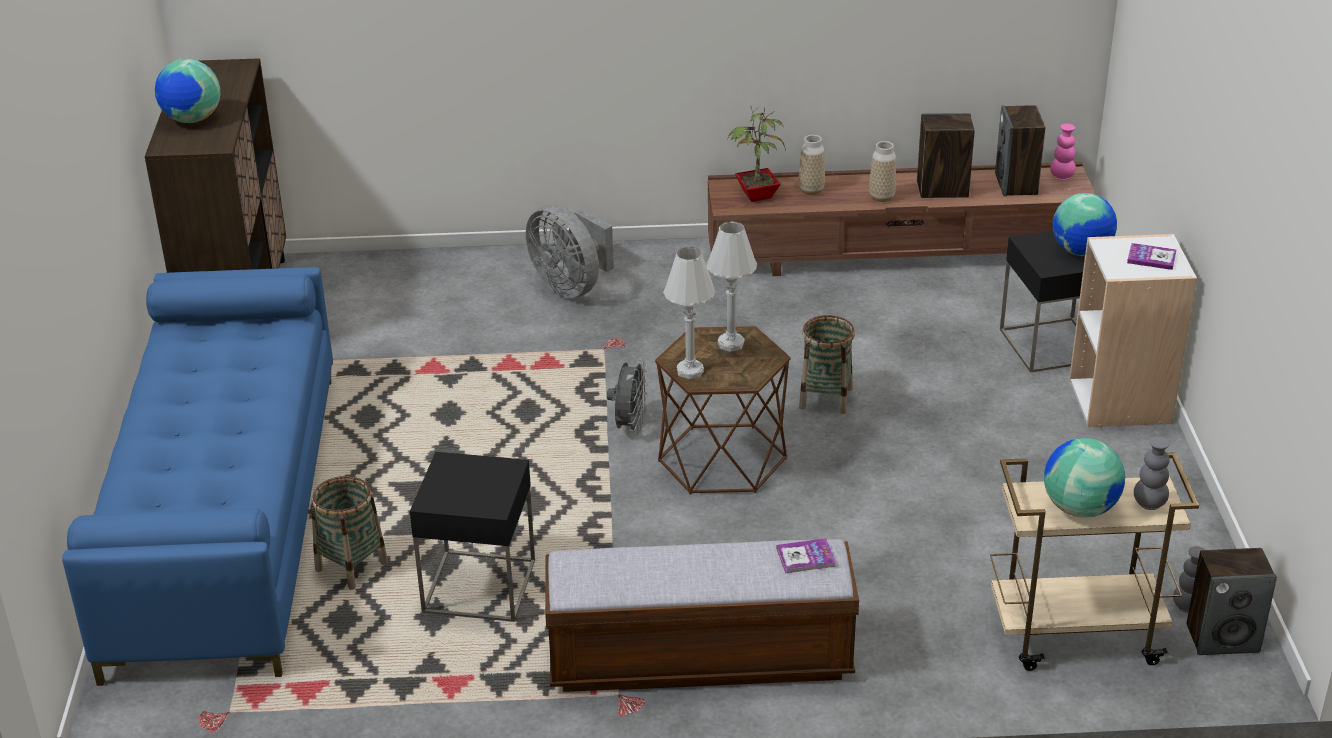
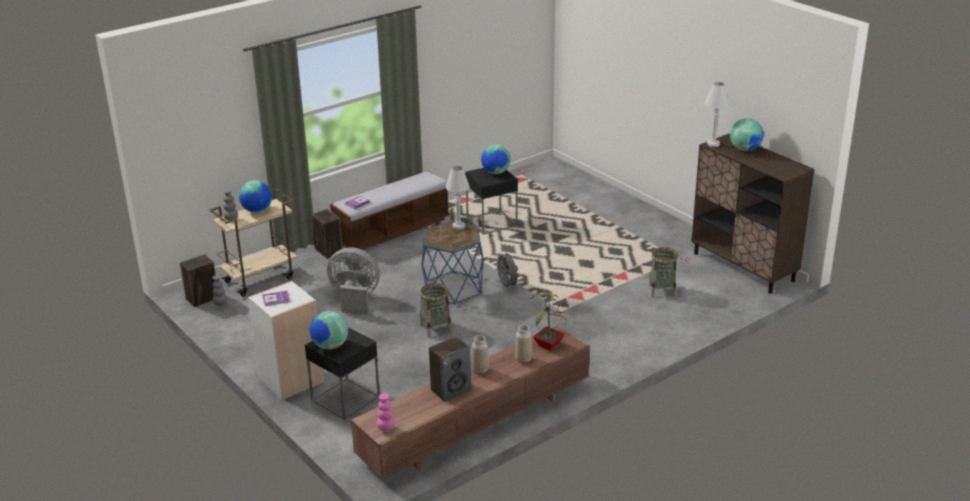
camera: 145 degrees right, 5 degrees down
blue sofa [62,267,333,686] -> none
basket [311,476,388,590] -> basket moved to [649,247,678,297]
grey fan [526,205,614,298] -> grey fan moved to [327,247,380,315]
brown side table [655,326,791,495] -> blue side table [422,221,484,305]
white table lamp [706,221,757,352] -> white table lamp moved to [705,82,729,147]
speaker [995,105,1045,196] -> speaker moved to [311,209,343,259]
none -> globe [481,145,511,174]

